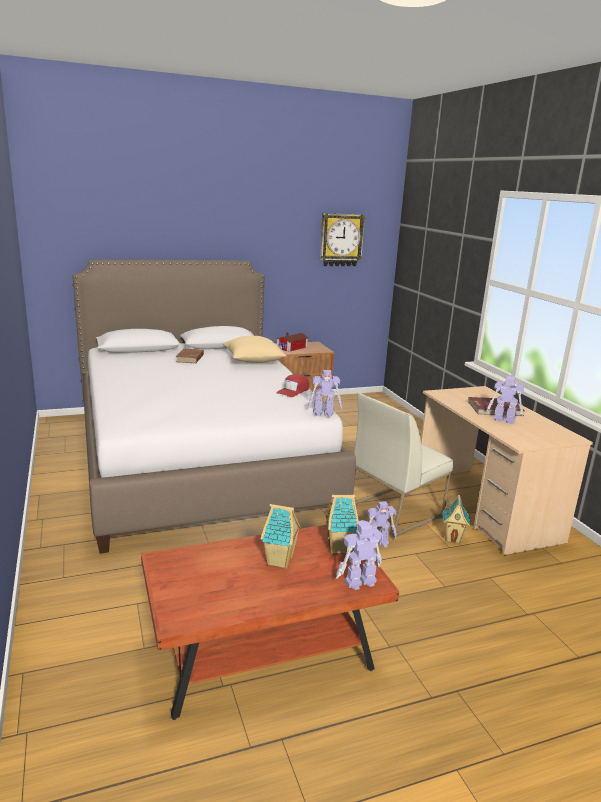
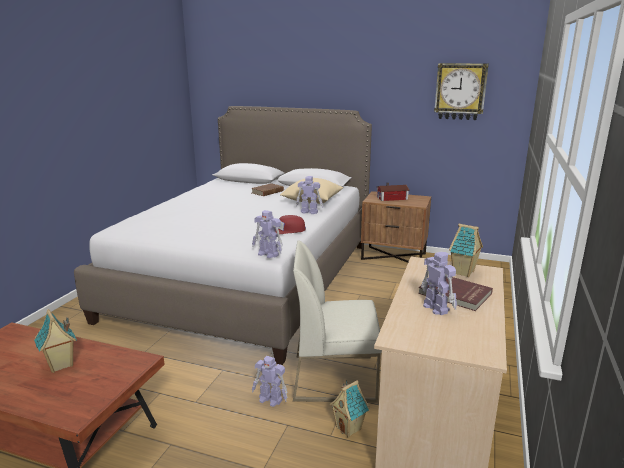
camera: 40 degrees right, 0 degrees up
toy house [324,493,359,554] -> toy house moved to [449,224,483,277]
toy robot [336,520,383,590] -> toy robot moved to [296,176,323,214]

